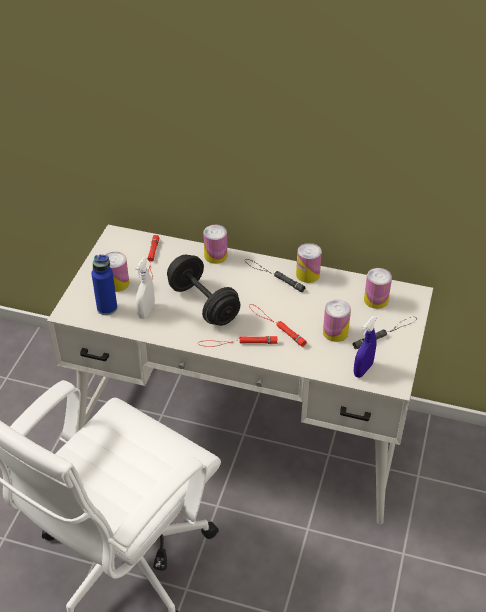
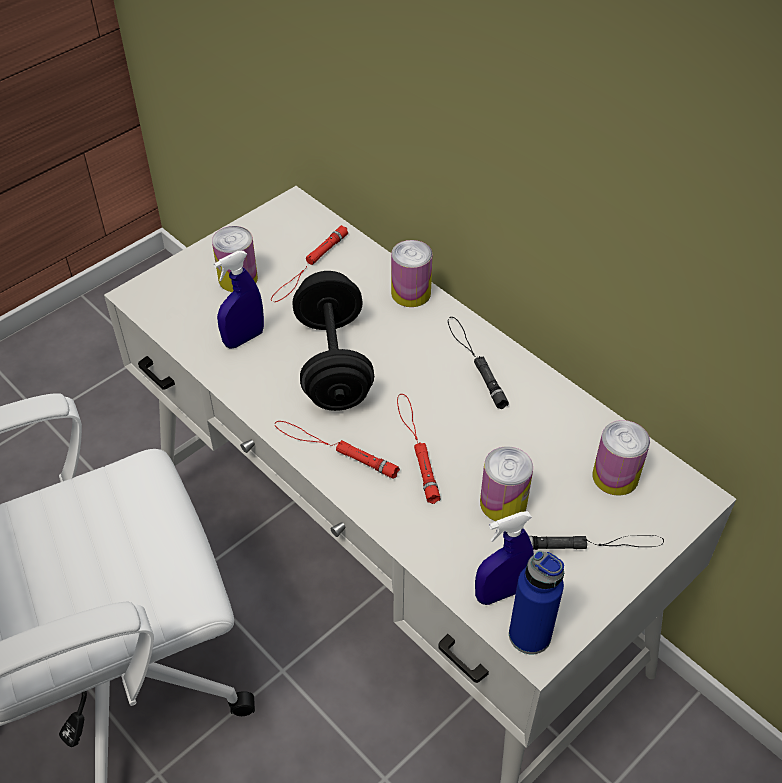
camera: 30 degrees right, 5 degrees up
blue bottle [91,255,117,315] -> blue bottle moved to [509,551,564,654]
white spray bottle [135,257,155,319] -> blue spray bottle [214,251,264,349]
can [296,243,322,283] -> none

